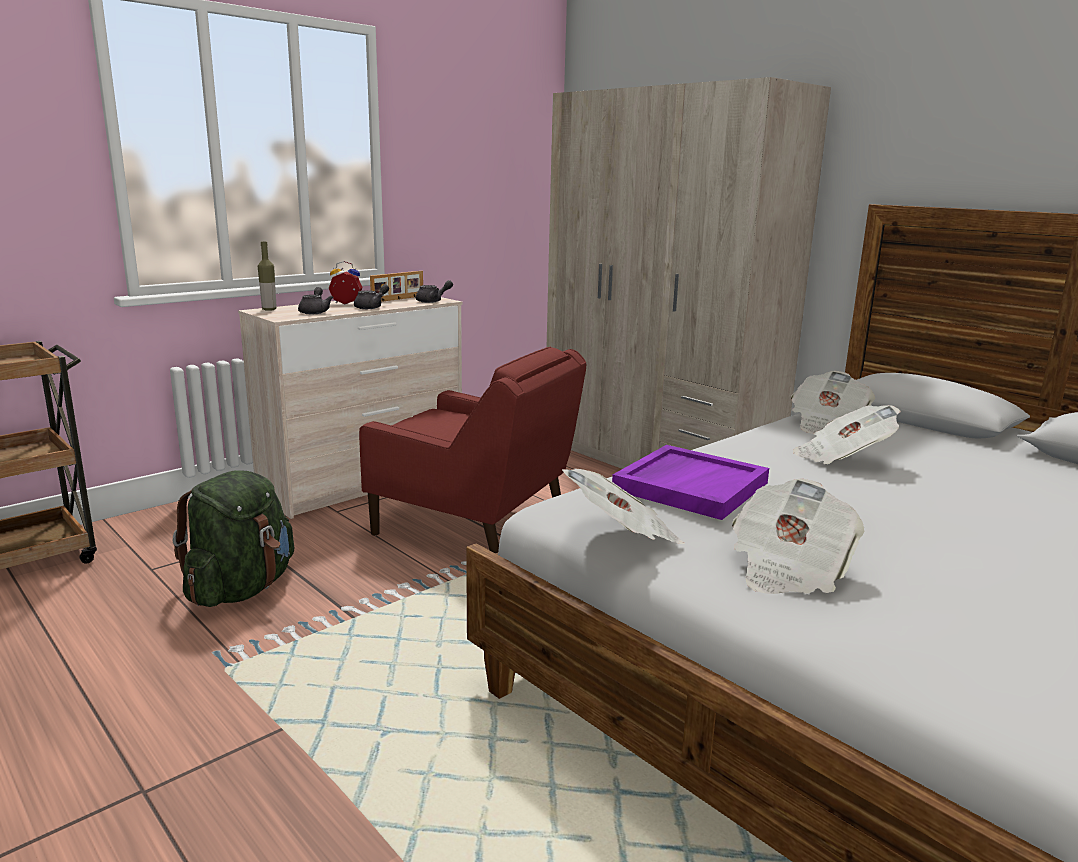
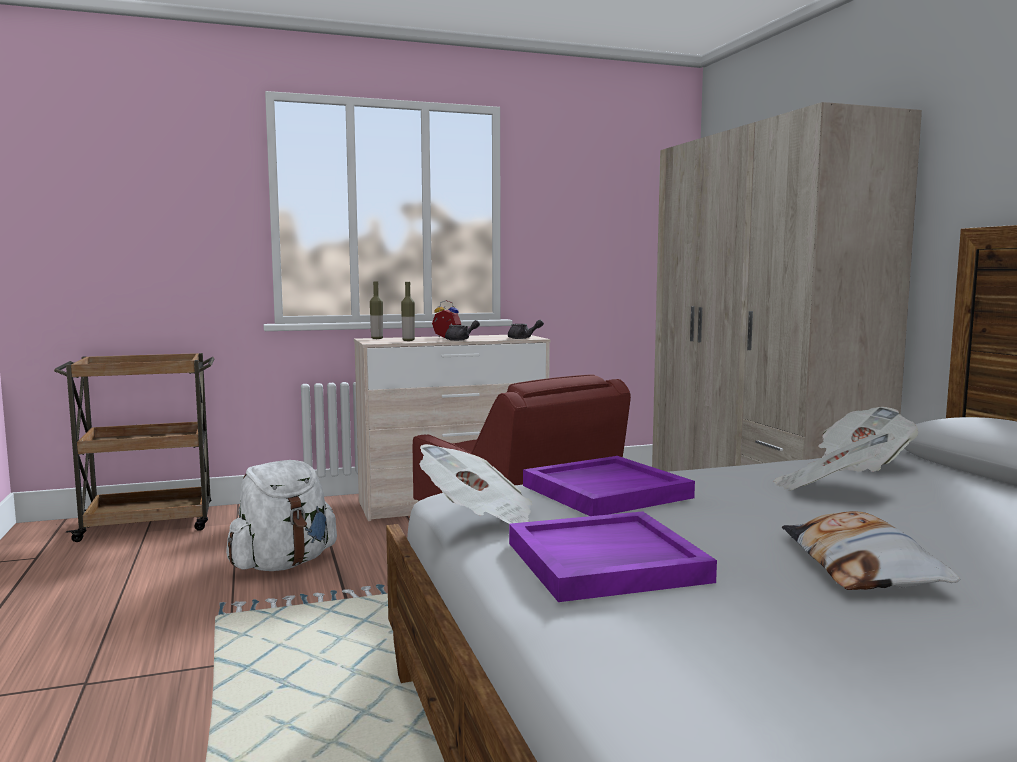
camera: 25 degrees right, 10 degrees down
green backpack [173,470,294,607] -> white backpack [226,460,337,571]
grey teapot [298,287,333,314] -> bottle [401,282,415,341]
picture frame [370,271,423,302] -> none
newspaper [732,479,865,594] -> purple tray [509,511,717,602]
none -> pillow [782,511,960,590]

